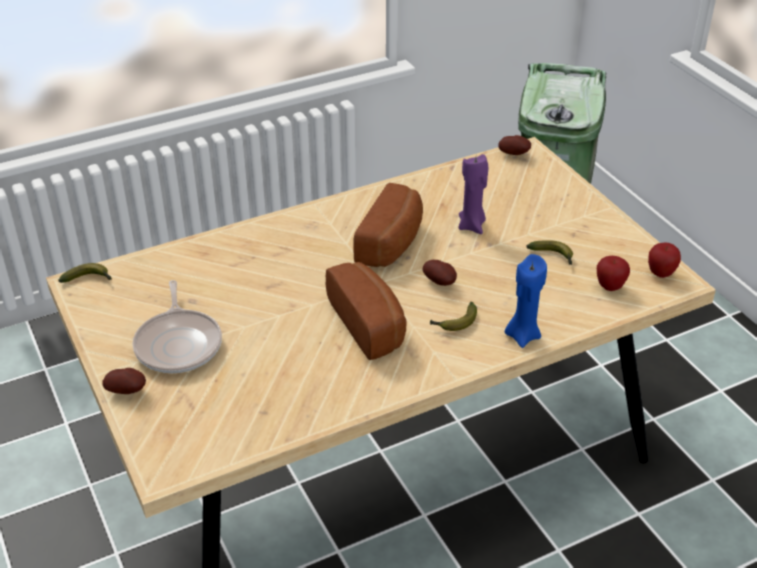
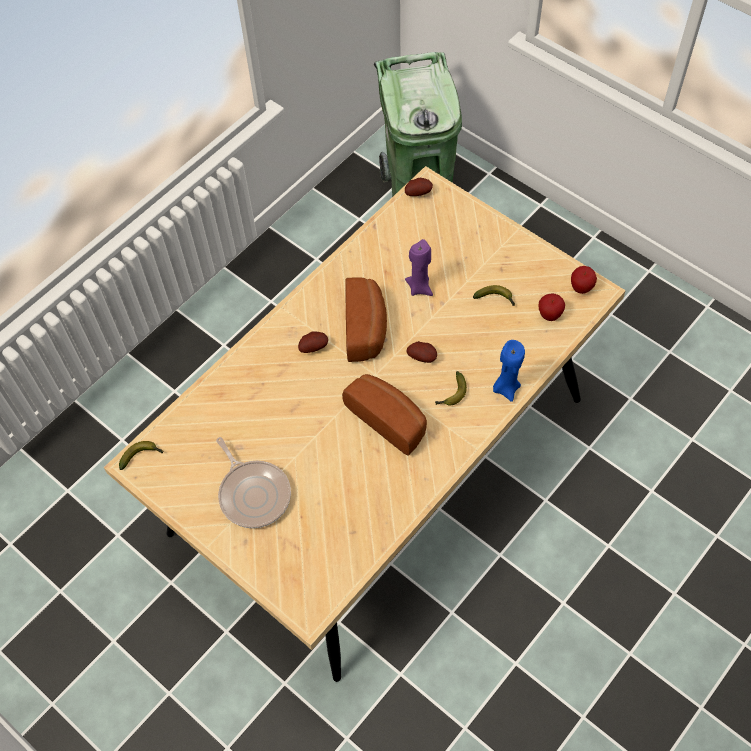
camera: 20 degrees left, 20 degrees up
potato [102,368,146,394] -> potato moved to [298,331,328,353]

